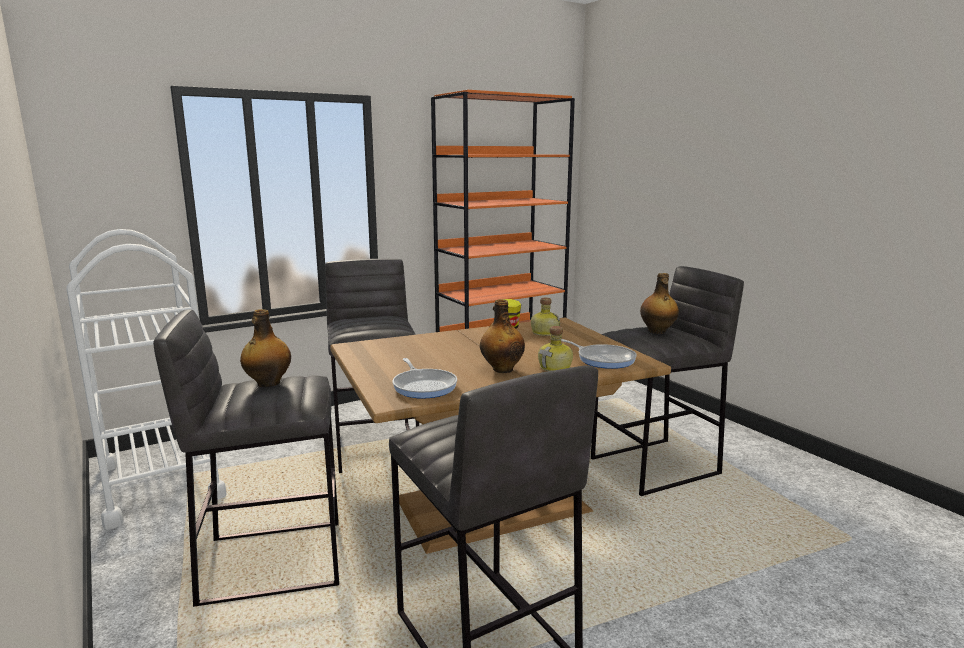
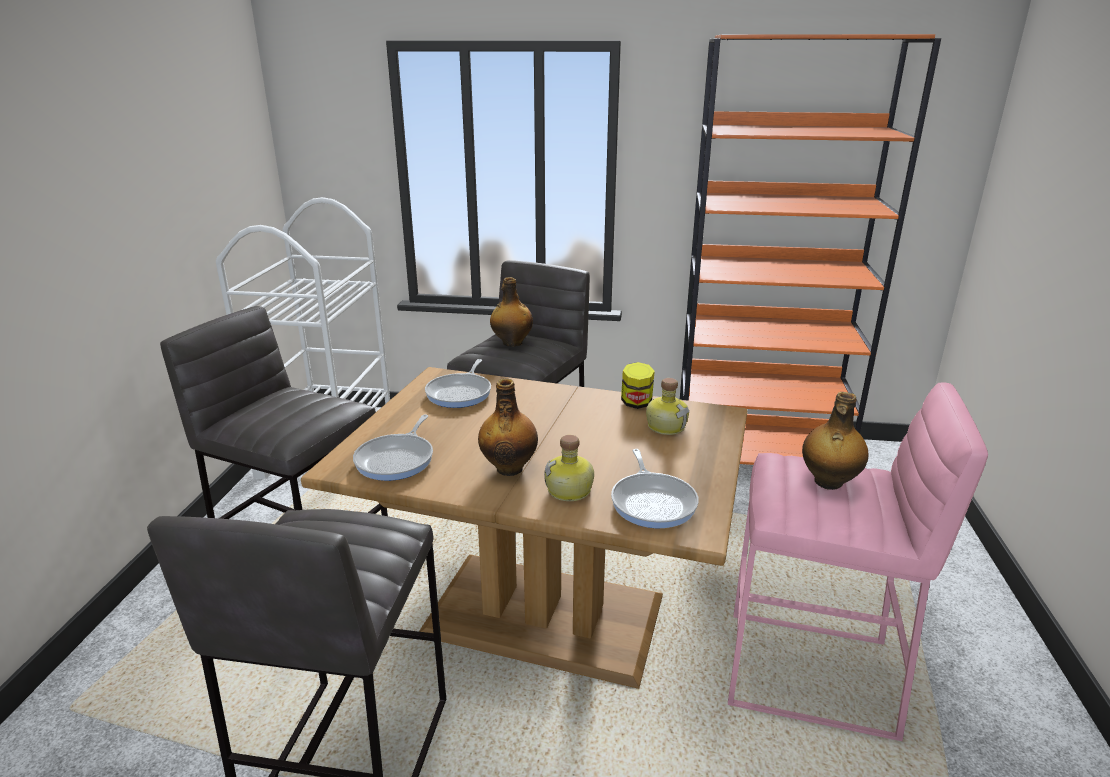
camera: 40 degrees right, 10 degrees up
bottle [240,309,291,387] -> bottle moved to [490,277,533,347]
grey stool [591,266,744,496] -> pink stool [728,382,988,741]
none -> frying pan [425,359,491,408]

